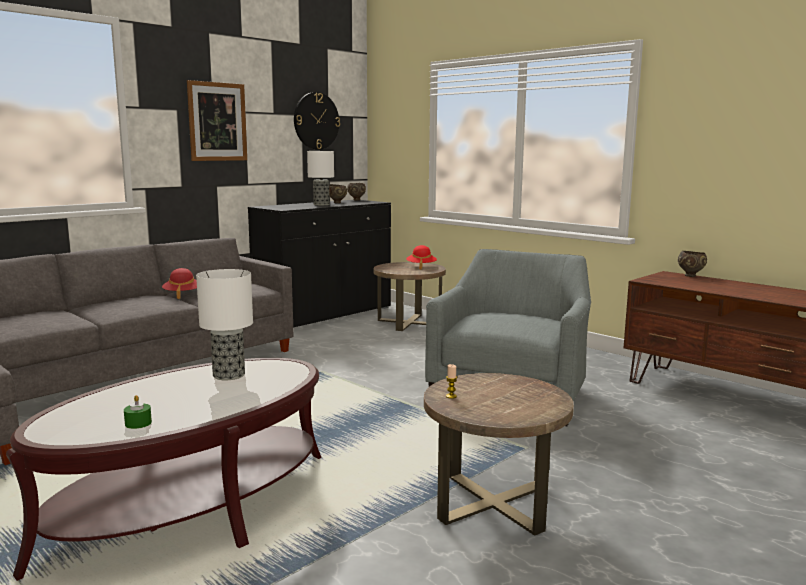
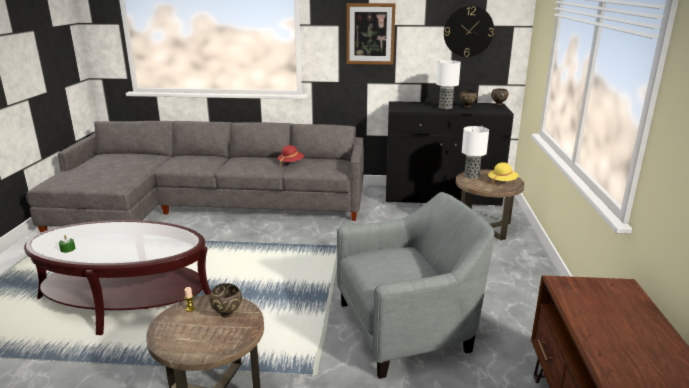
camera: 50 degrees right, 10 degrees up
table lamp [196,269,253,380] -> table lamp moved to [462,126,489,179]
red hat [406,245,437,269] -> yellow hat [488,162,519,185]
brown bowl [678,251,707,277] -> brown bowl moved to [209,283,242,318]

